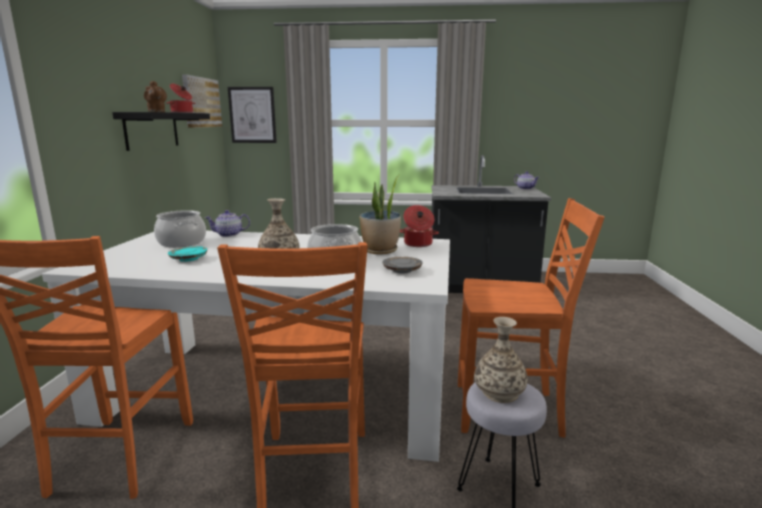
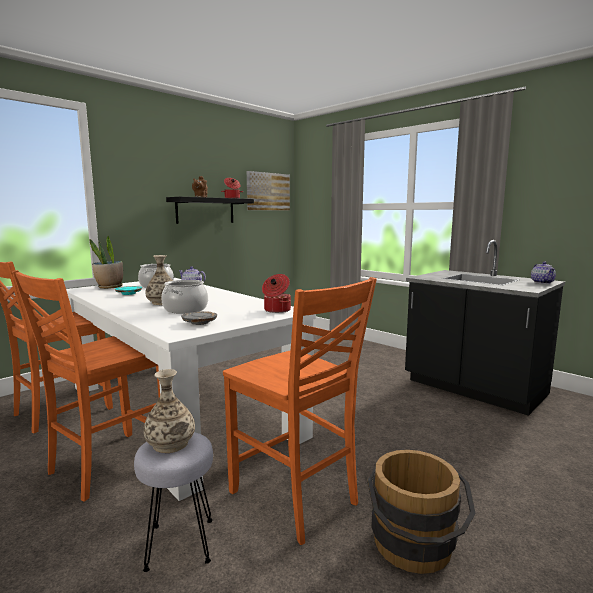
camera: 40 degrees right, 5 degrees down
picture [228,87,277,143] -> none
potted plant [359,174,401,254] -> potted plant moved to [89,236,123,289]
none -> brown bucket [367,450,476,574]

